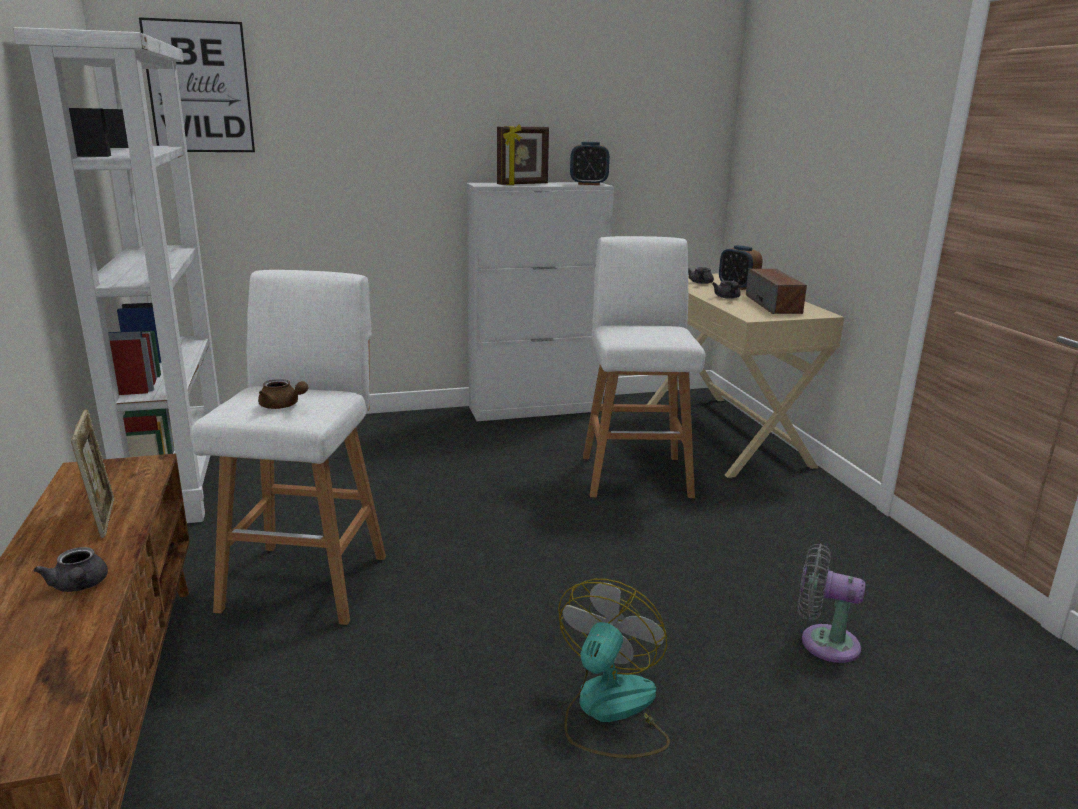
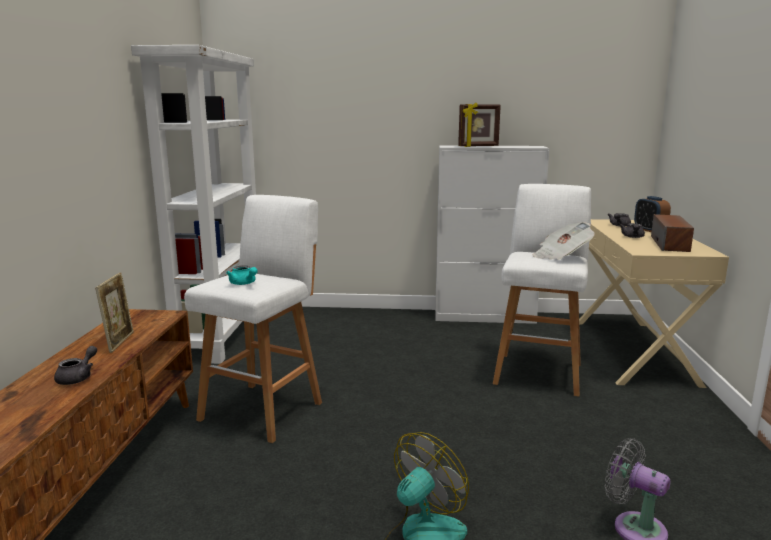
camera: 20 degrees right, 5 degrees down
grey teapot [34,547,108,592] -> grey teapot turned 150 degrees counterclockwise [54,346,97,385]
picture [139,17,255,152] -> none
brown teapot [258,379,308,409] -> turquoise teapot [226,266,258,285]
alarm clock [570,142,610,185] -> none
none -> newspaper [533,222,595,260]

